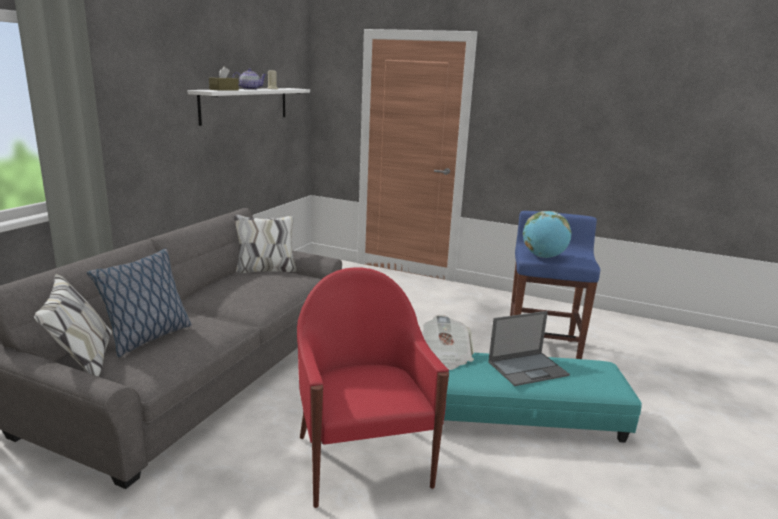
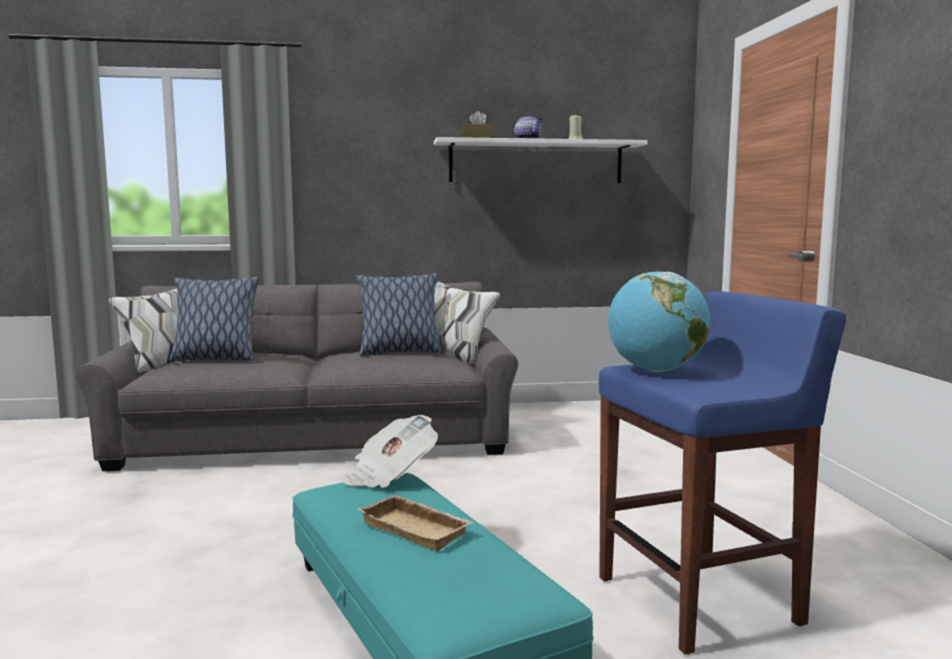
camera: 60 degrees right, 10 degrees down
red armchair [297,267,449,508] -> none
laptop [488,311,570,386] -> beige tray [358,494,474,551]
none -> pillow [355,273,441,356]

